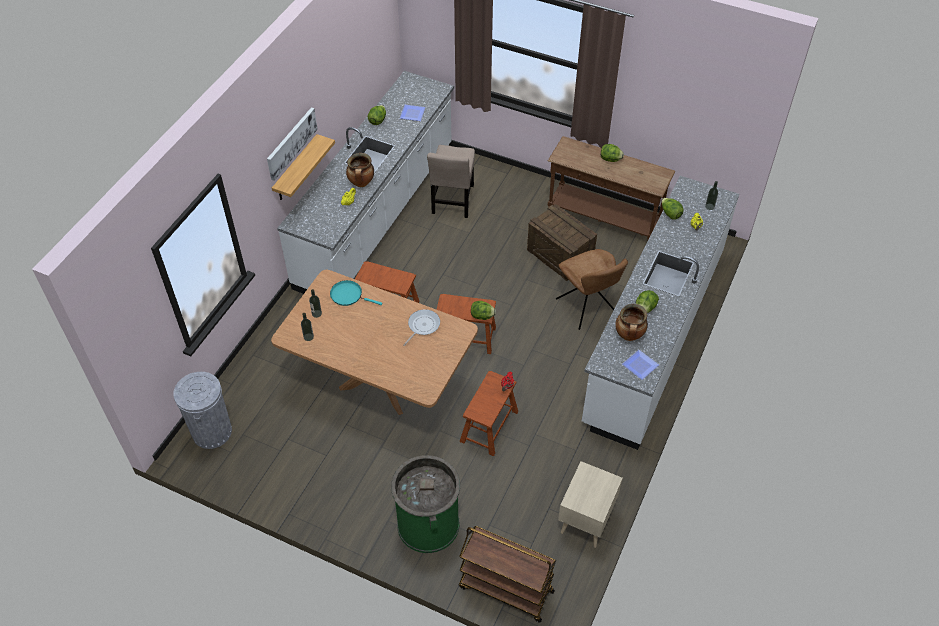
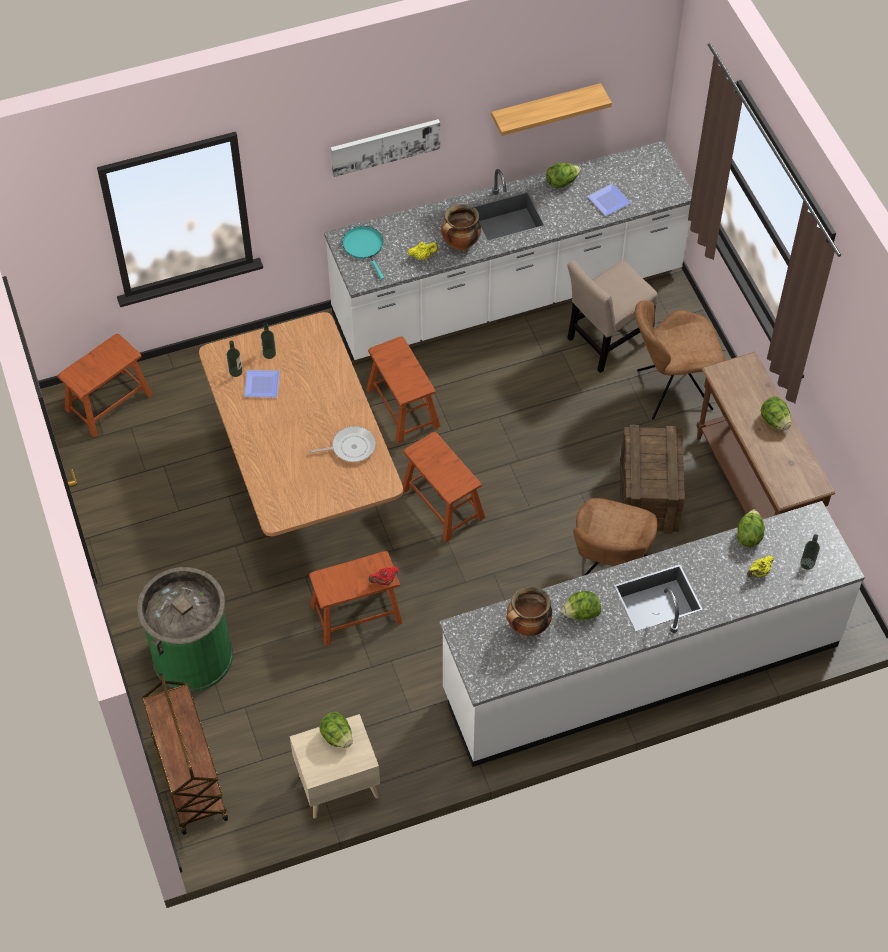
camera: 45 degrees right, 5 degrees up
grey trash can [173,372,232,449] -> brown stool [57,334,153,437]
shelf [272,134,335,200] -> shelf moved to [491,83,612,136]
turquoise frying pan [330,280,382,306] -> turquoise frying pan moved to [342,226,384,280]
lettuce [471,301,496,320] -> lettuce moved to [320,712,353,748]
plate [622,350,659,380] -> plate moved to [244,370,280,397]
none -> brown chair [635,301,725,420]

